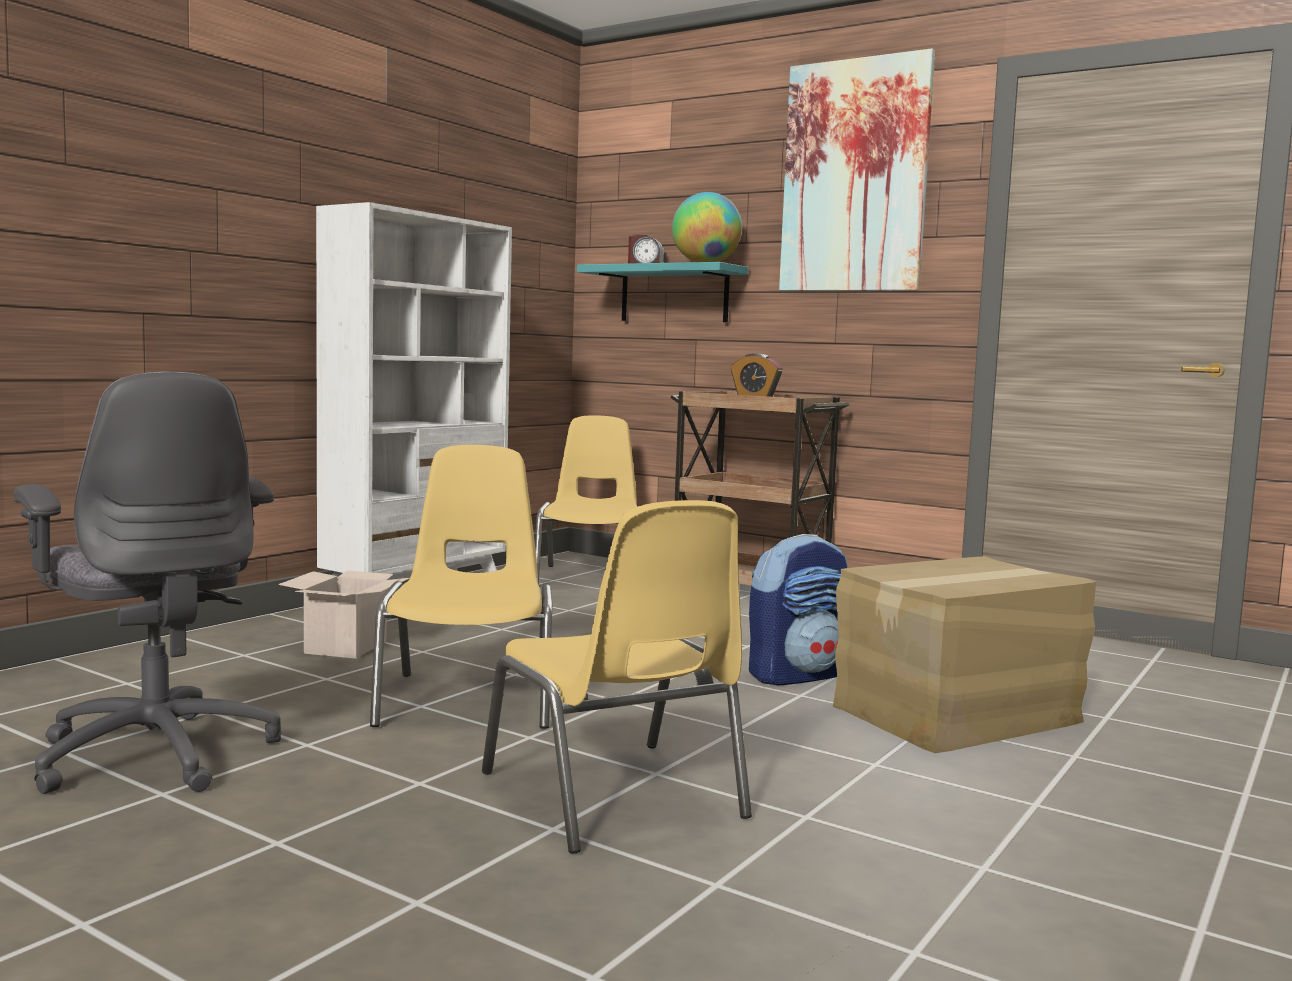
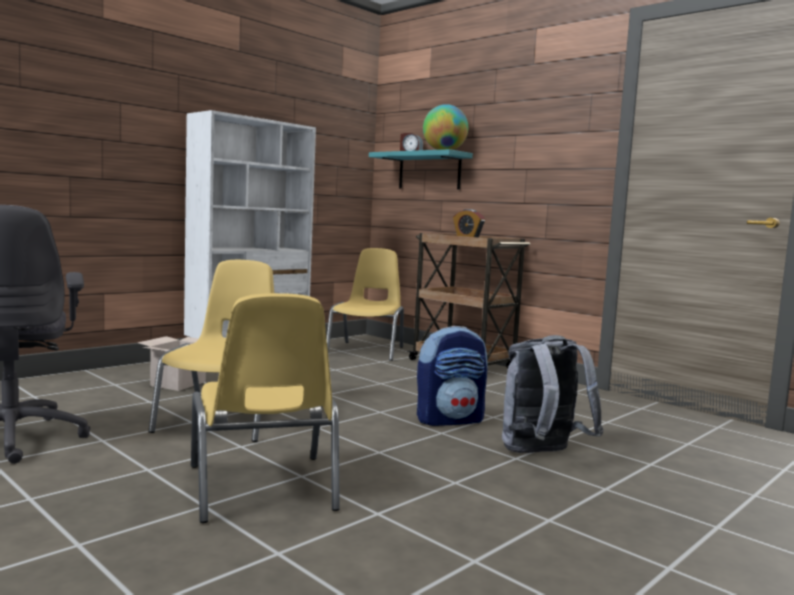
camera: 10 degrees right, 0 degrees up
picture [779,48,935,291] -> none
cardboard box [833,556,1096,753] -> grey backpack [502,335,603,453]

